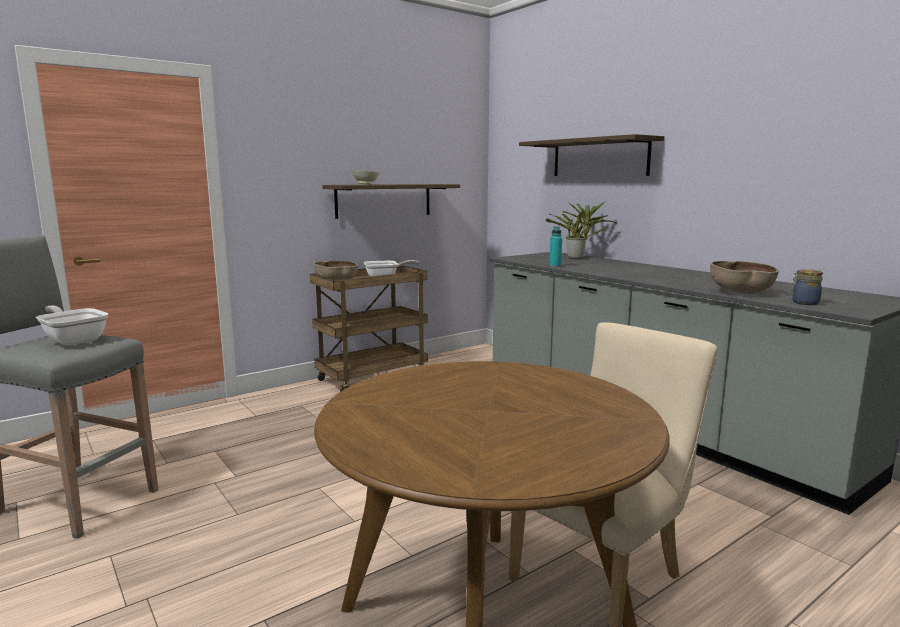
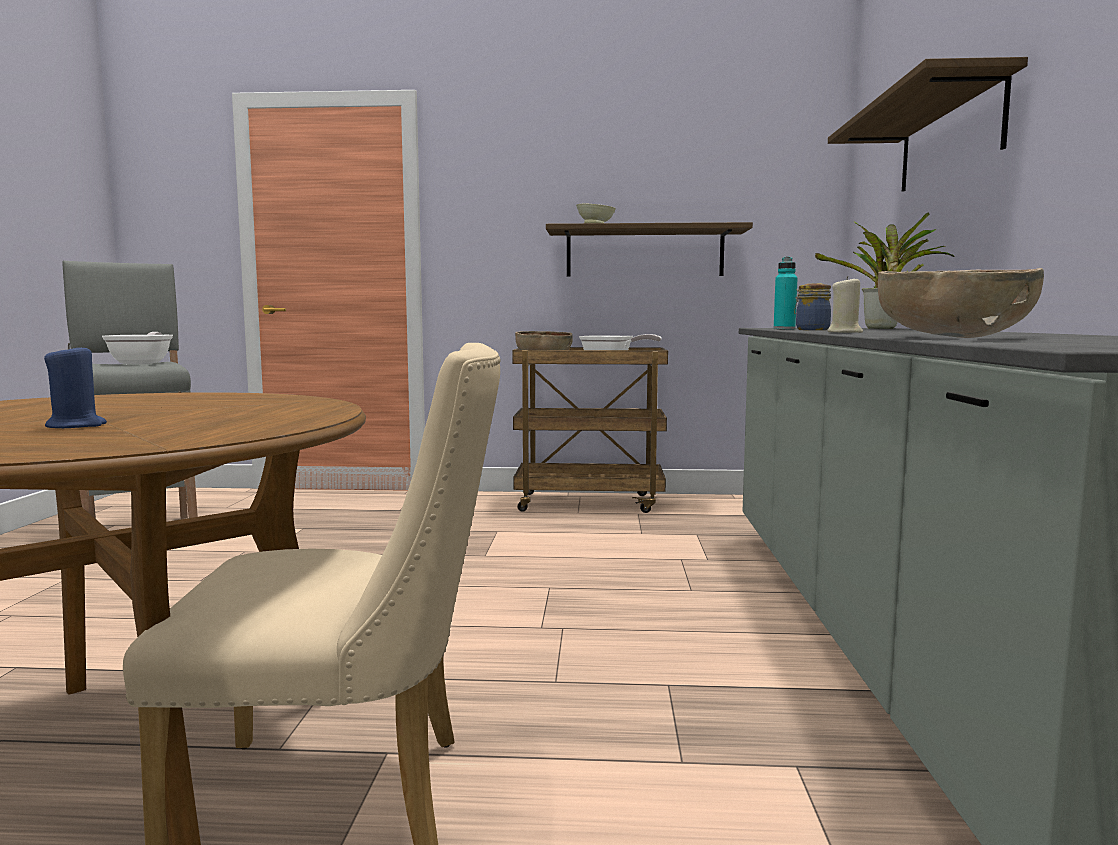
camera: 40 degrees right, 5 degrees down
jar [791,269,823,305] -> jar moved to [794,284,831,330]
none -> blue candle [44,343,107,428]
none -> beige candle [827,276,863,333]

